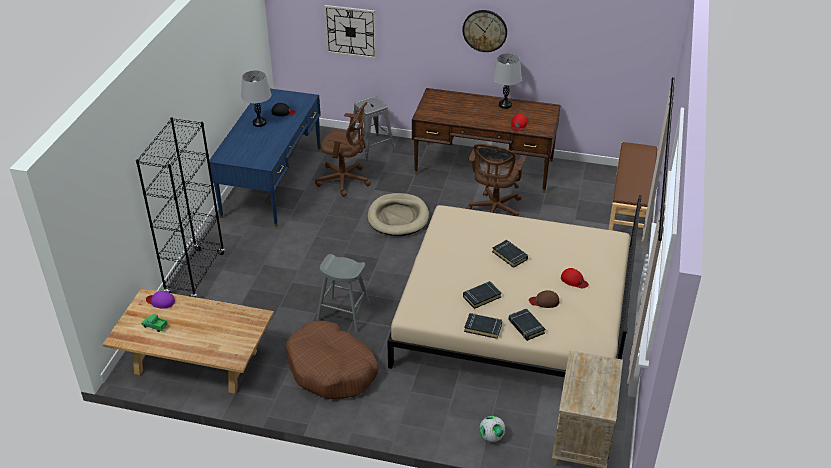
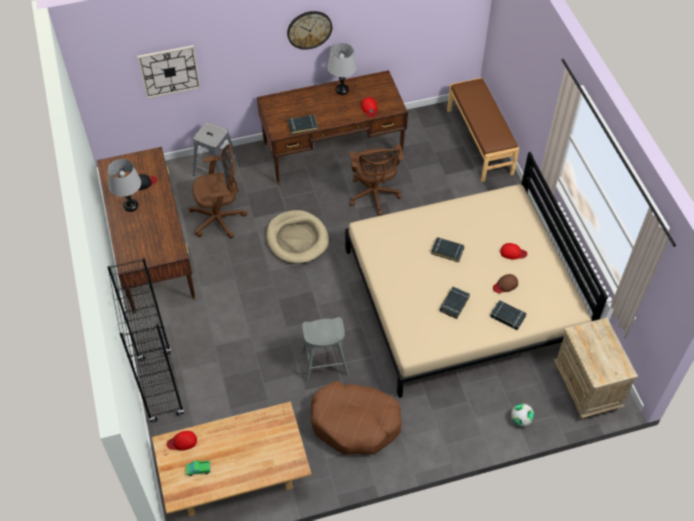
camera: 30 degrees left, 15 degrees up
purple cap [146,291,175,309] -> red cap [166,431,197,451]
blue desk [209,89,321,227] -> brown desk [97,147,196,314]
black book [464,313,502,339] -> black book moved to [288,115,318,135]

